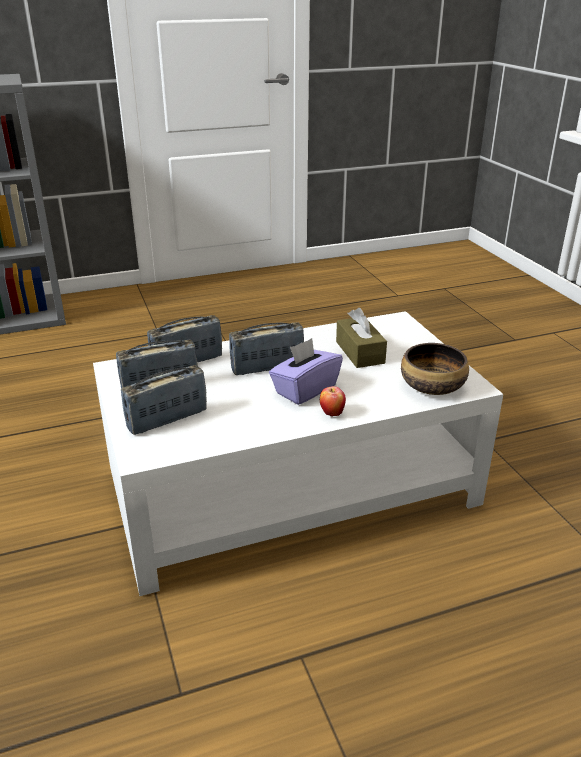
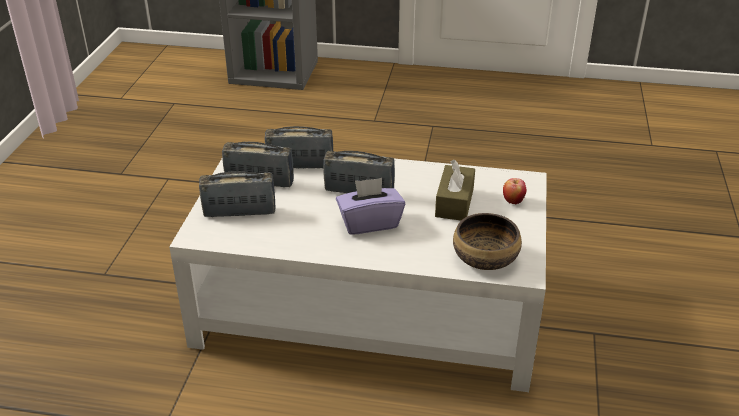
camera: 30 degrees right, 5 degrees up
apple [320,386,346,416] -> apple moved to [503,178,526,205]

